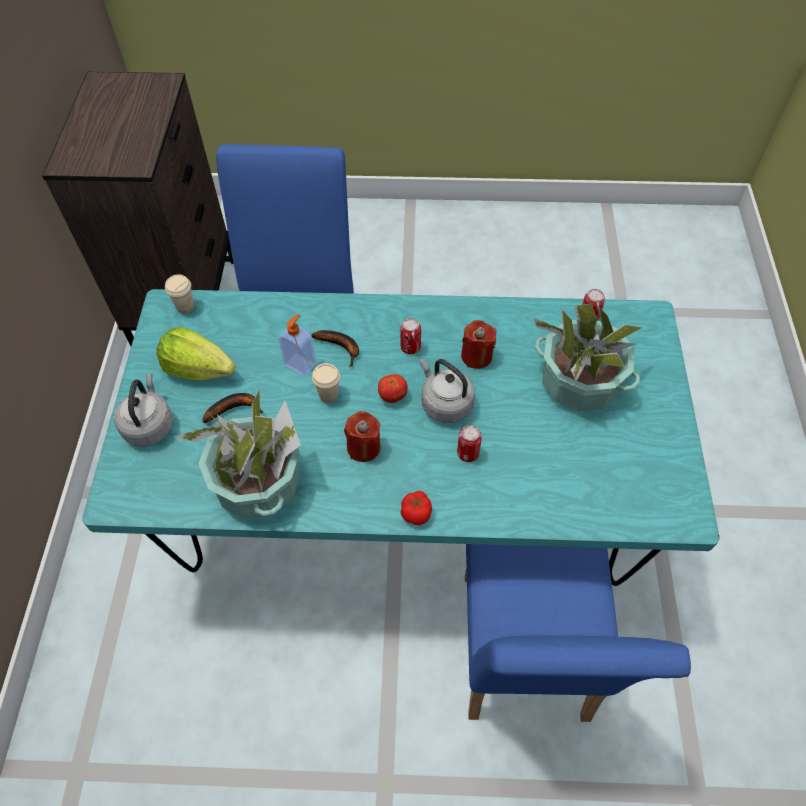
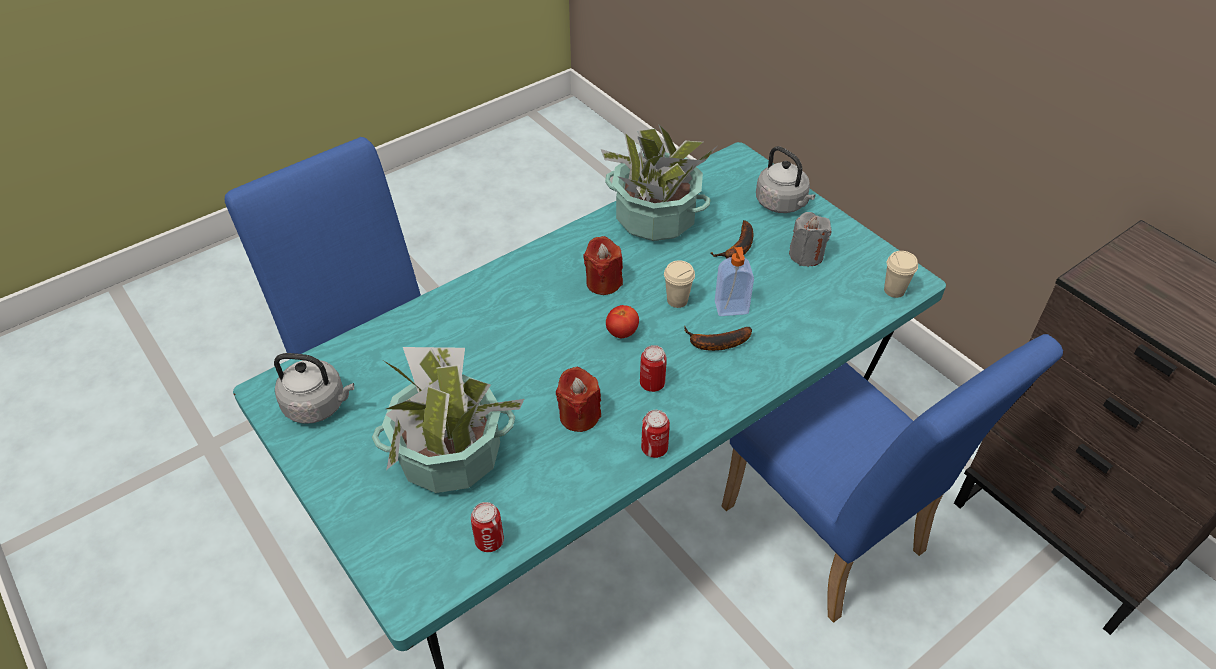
camera: 140 degrees right, 10 degrees down
lettuce [157,327,236,380] -> grey candle [789,212,832,266]
tomato [400,491,432,525] -> none
grey kettle [420,358,475,423] -> grey kettle moved to [274,353,354,424]
can [457,425,482,462] -> can moved to [641,410,670,458]

